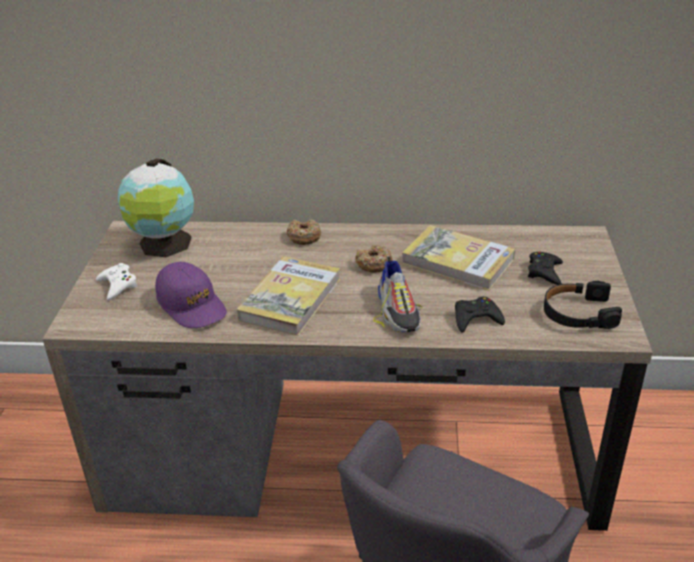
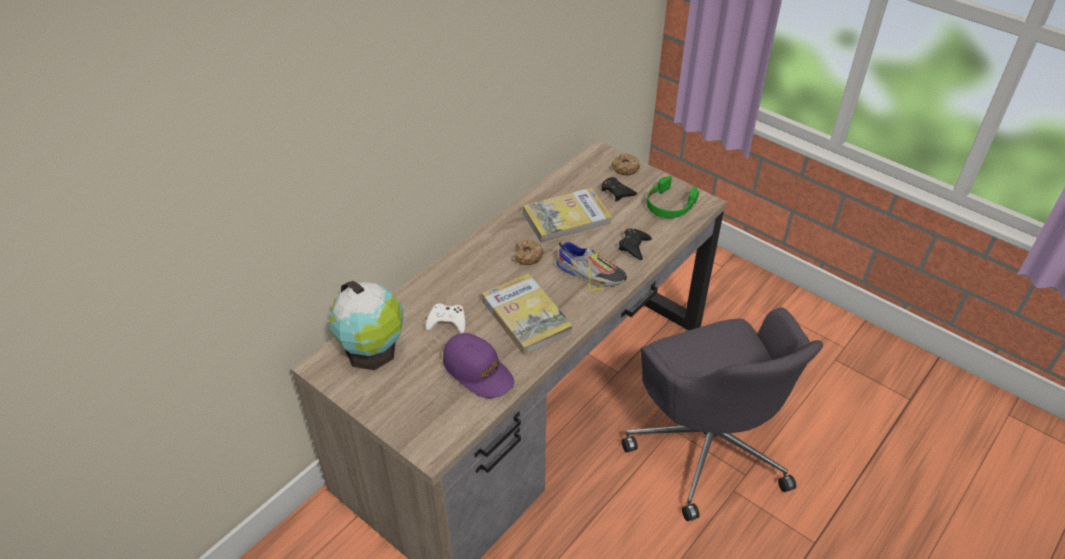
camera: 55 degrees left, 10 degrees up
white game controller [96,263,138,300] -> white game controller moved to [426,304,465,333]
purple cap [155,262,227,328] -> purple cap turned 45 degrees clockwise [443,333,514,398]
donut [287,220,321,245] -> donut moved to [611,153,640,175]
black headphones [544,280,622,329] -> green headphones [647,176,699,218]

